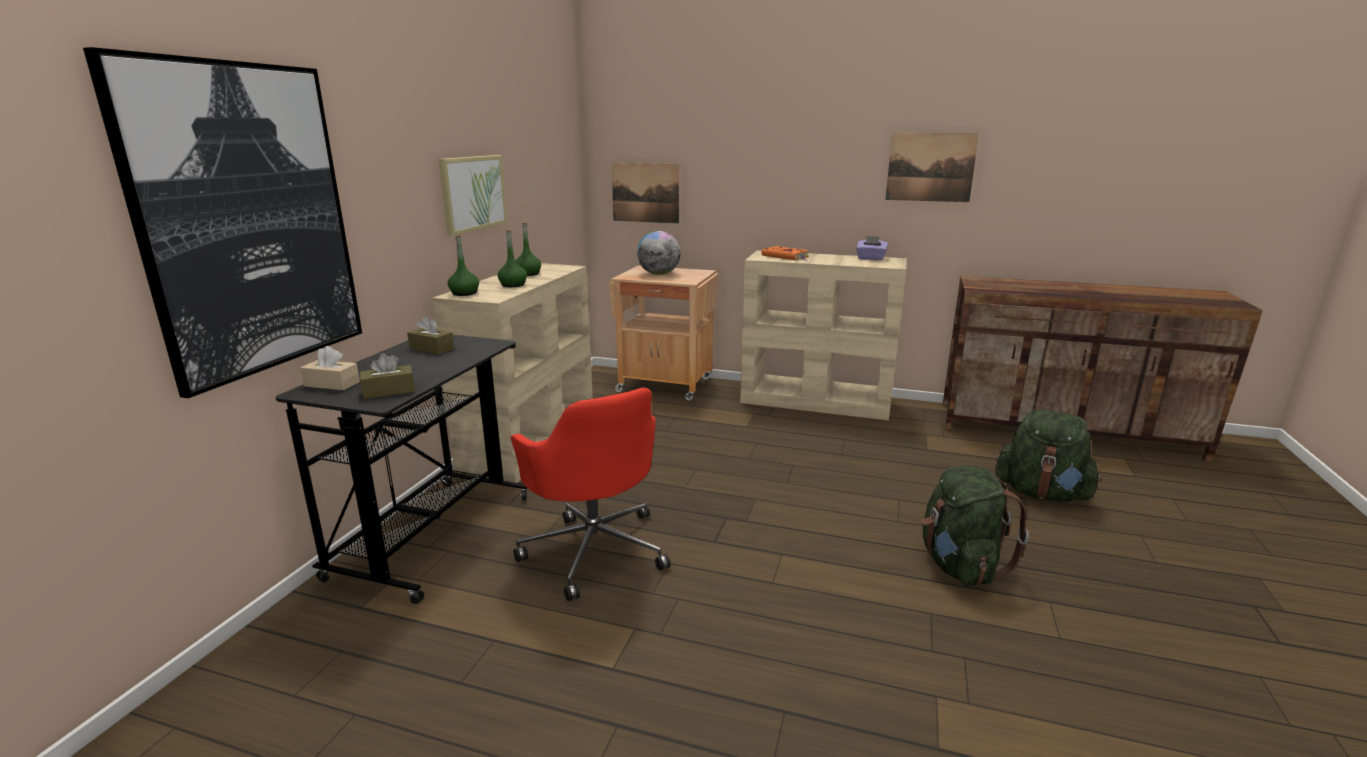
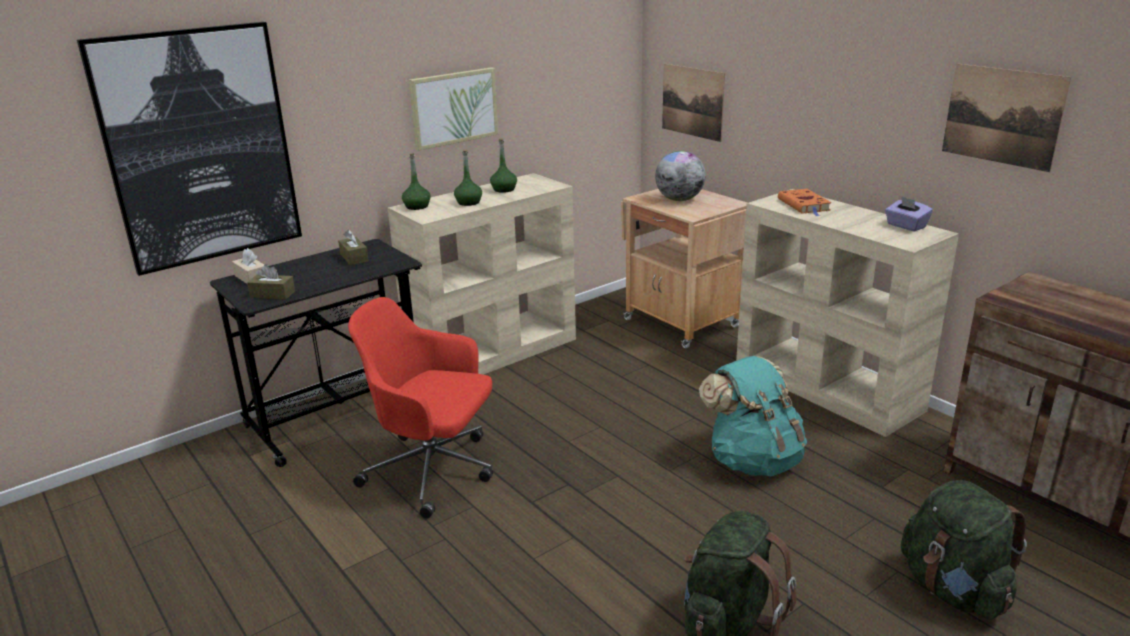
camera: 35 degrees right, 5 degrees up
red office chair [511,387,671,601] -> red office chair turned 105 degrees clockwise [348,297,493,518]
none -> turquoise backpack [699,356,807,476]

